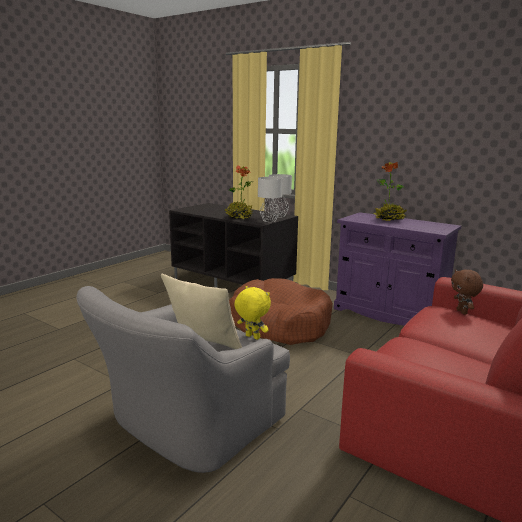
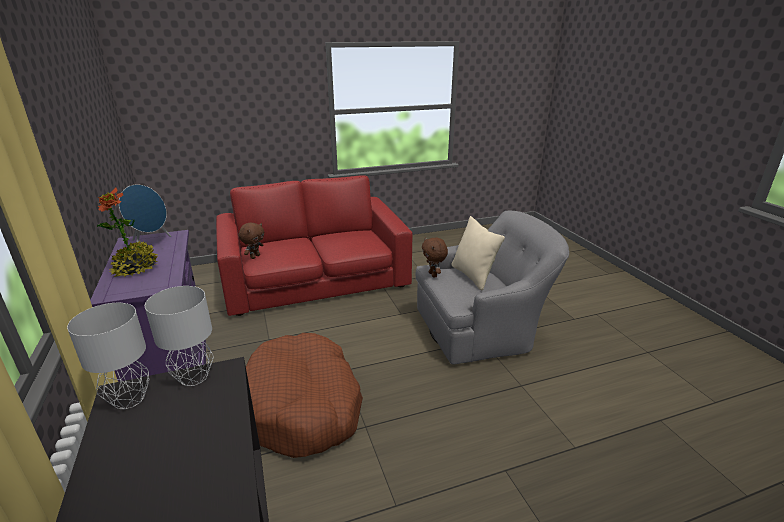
camera: 145 degrees left, 10 degrees up
potted plant [225,165,254,219] -> none
yellow plush toy [234,286,271,340] -> brown plush toy [422,237,448,278]
none -> blue speaker [119,184,171,243]

